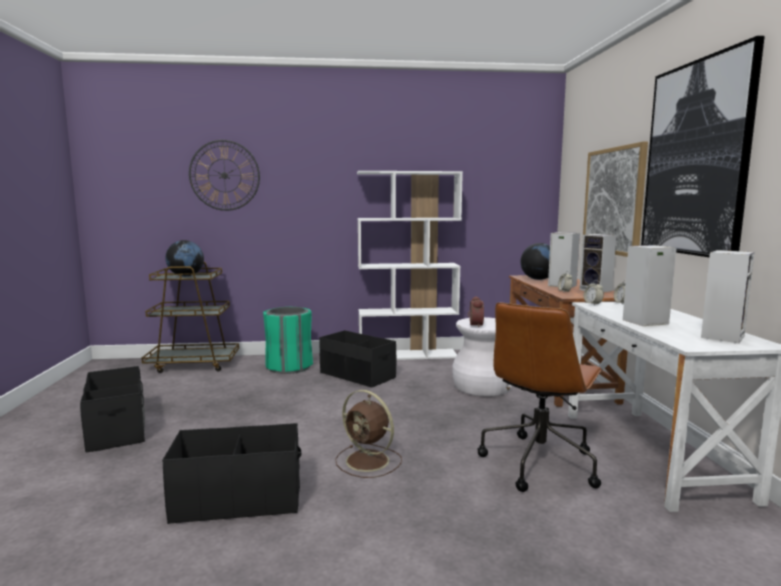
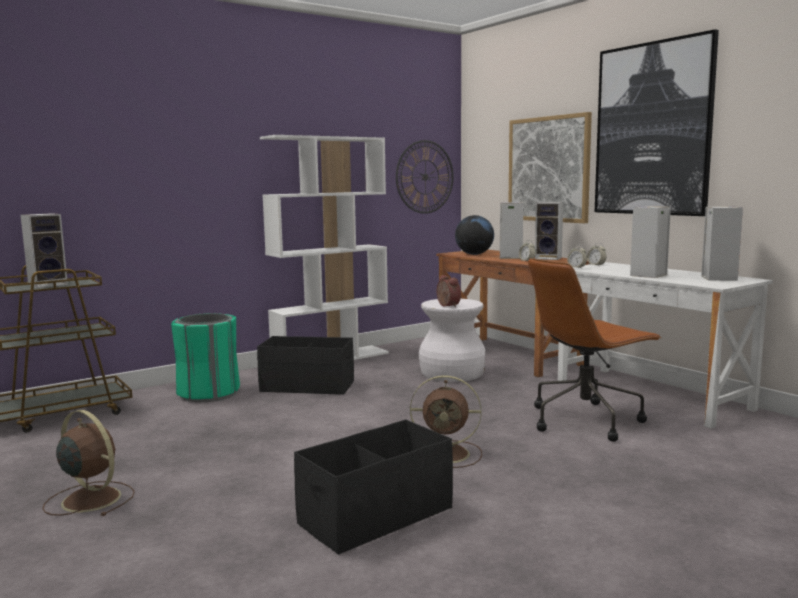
camera: 30 degrees left, 0 degrees up
black storage box [80,366,145,453] -> brown fan [43,410,135,516]
globe [165,240,204,276] -> speaker [21,213,68,288]
wall clock [189,140,260,211] -> wall clock moved to [396,140,454,214]
brown office chair [478,302,603,492] -> brown office chair turned 60 degrees clockwise [528,258,662,442]

